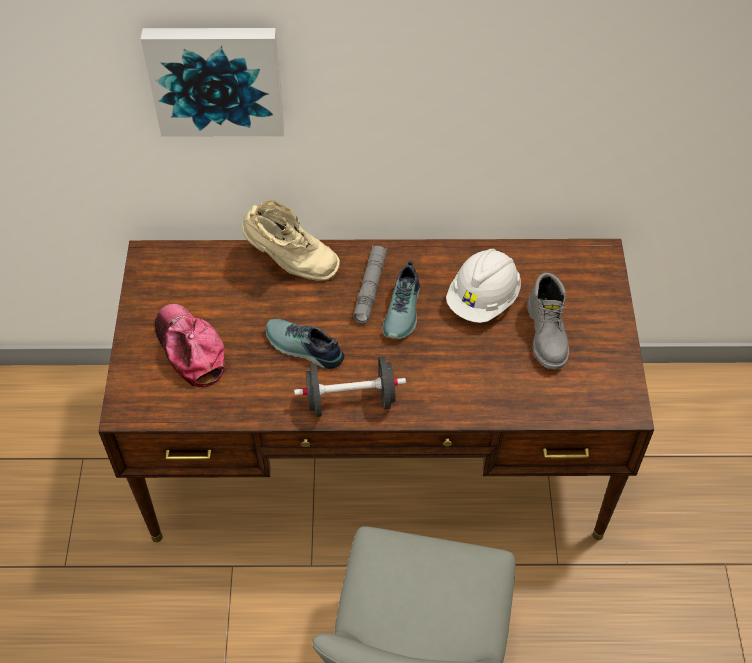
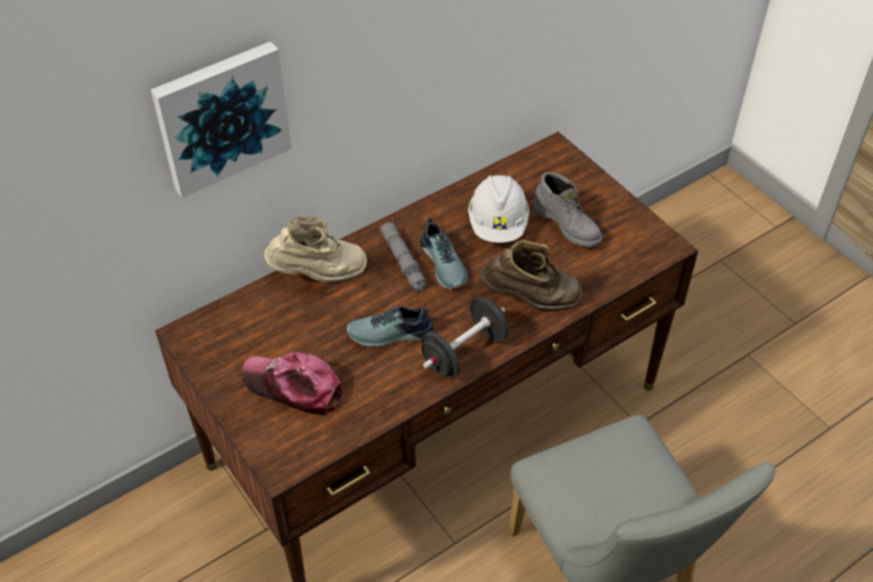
camera: 35 degrees left, 5 degrees down
none -> brown boot [481,240,582,311]

